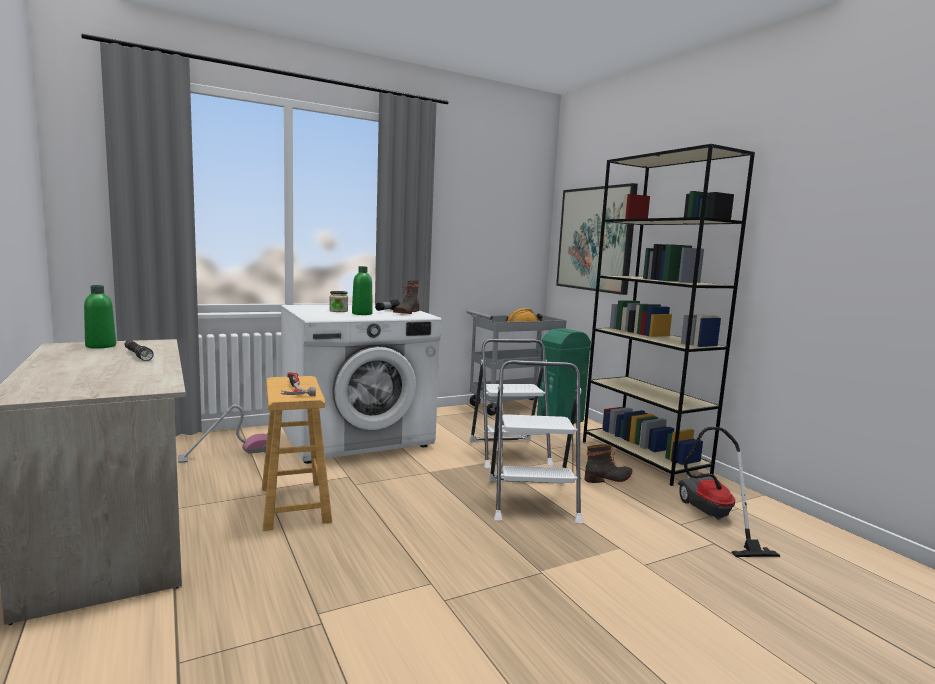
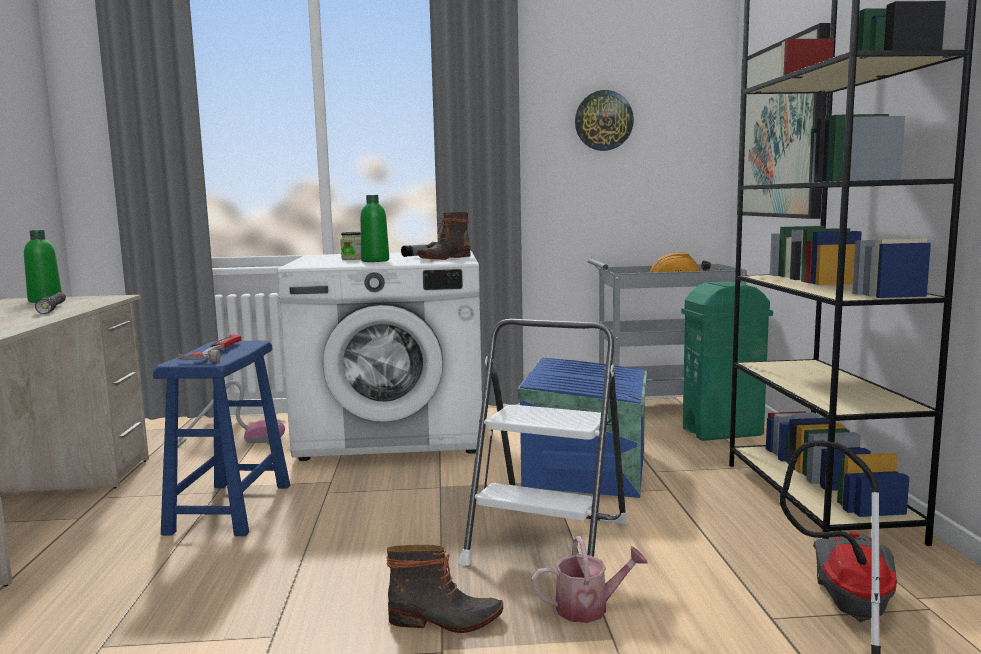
camera: 25 degrees right, 0 degrees up
brown stool [262,376,332,531] -> blue stool [153,341,290,536]
white step ladder [470,339,554,468] -> blue storage box [517,357,647,498]
boot [584,444,633,483] -> boot moved to [386,545,503,633]
none -> watering can [532,536,648,623]
none -> wall clock [575,90,634,151]

